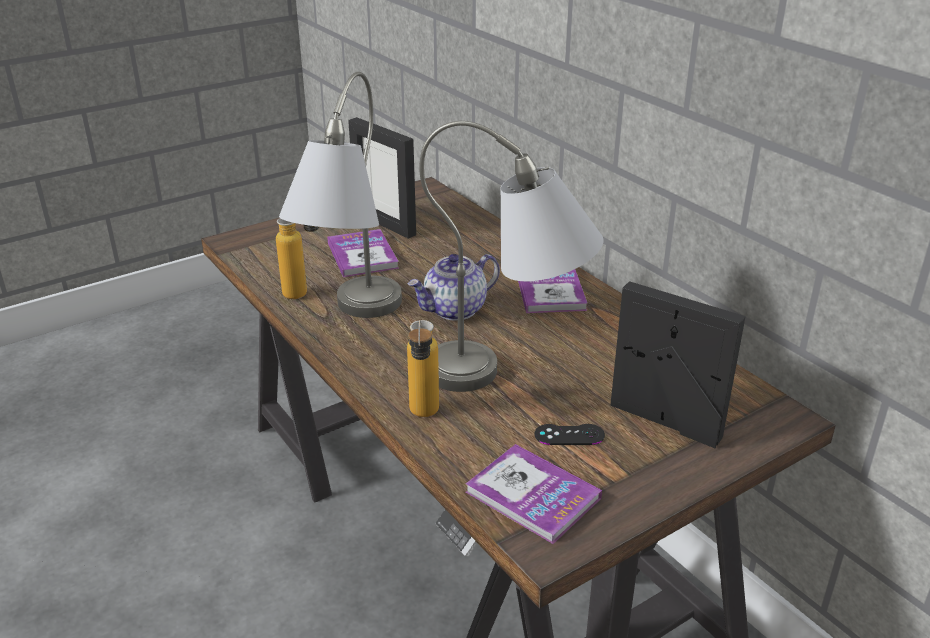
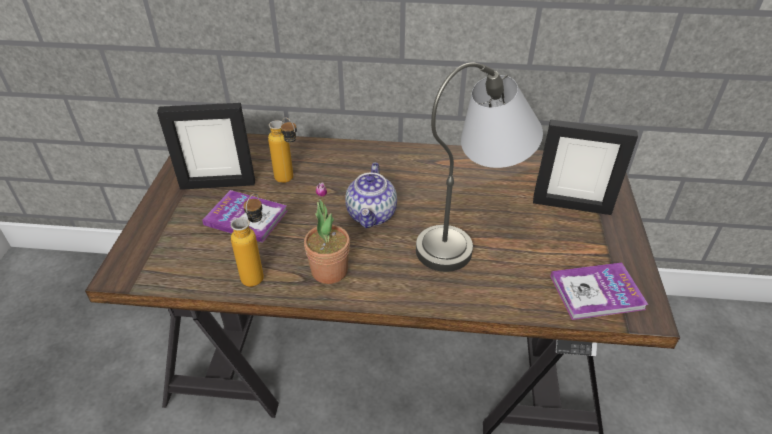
camera: 50 degrees left, 10 degrees up
grey table lamp [279,72,402,318] -> potted plant [304,182,350,284]
bottle [407,320,439,417] -> bottle moved to [268,118,297,183]
book [518,269,588,313] -> none
black game controller [535,424,605,445] -> none
picture frame [610,281,746,448] -> picture frame turned 150 degrees counterclockwise [533,119,638,215]

